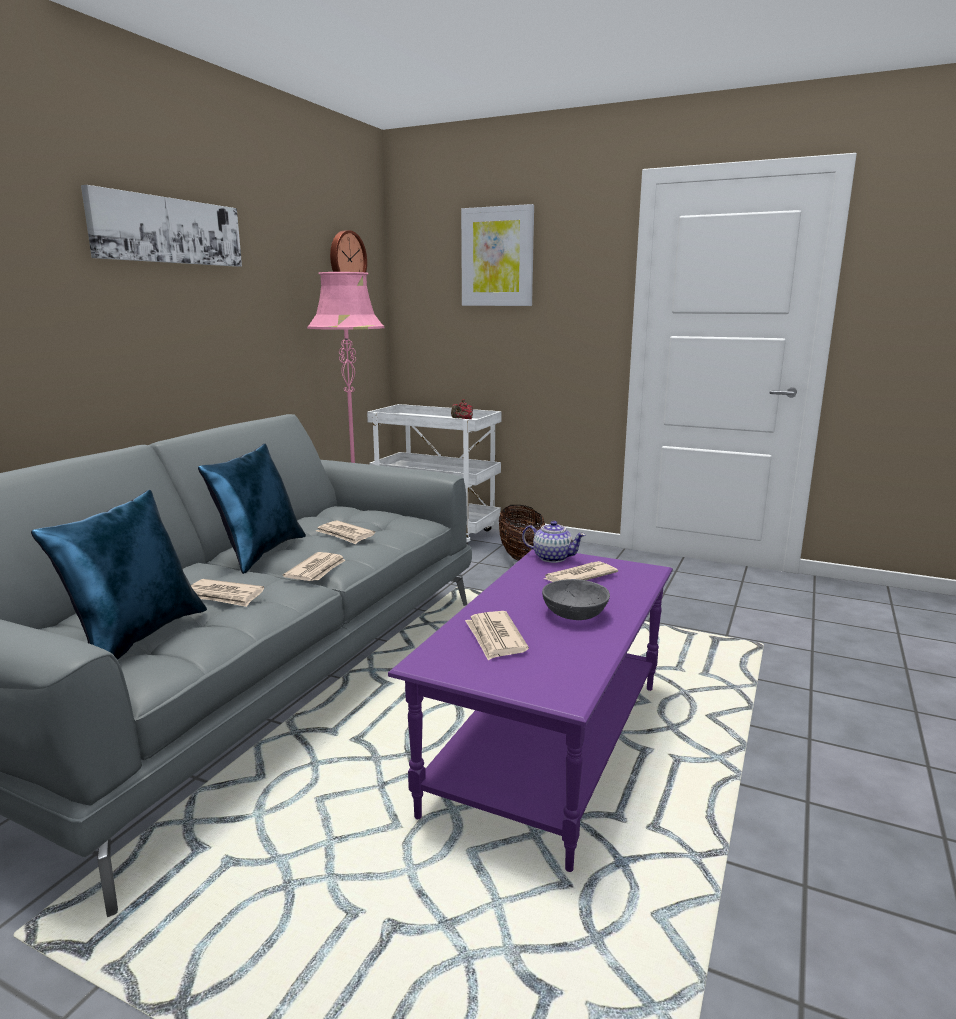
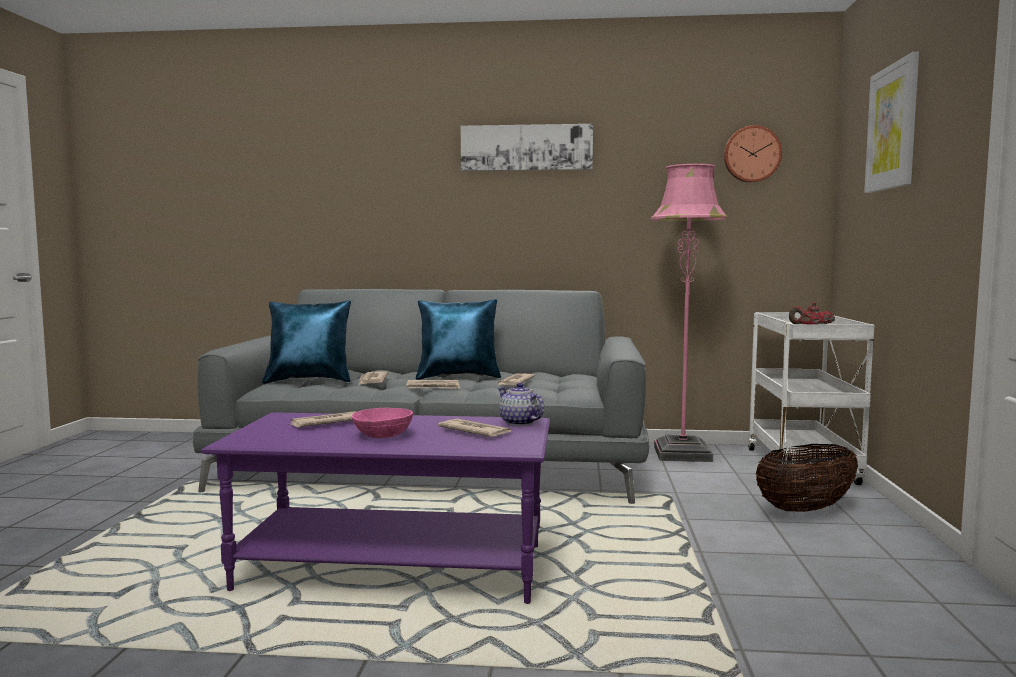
camera: 70 degrees right, 10 degrees down
teapot [522,521,586,563] -> teapot turned 135 degrees clockwise [498,383,544,426]
grey bowl [542,579,610,620] -> pink bowl [352,408,413,438]

